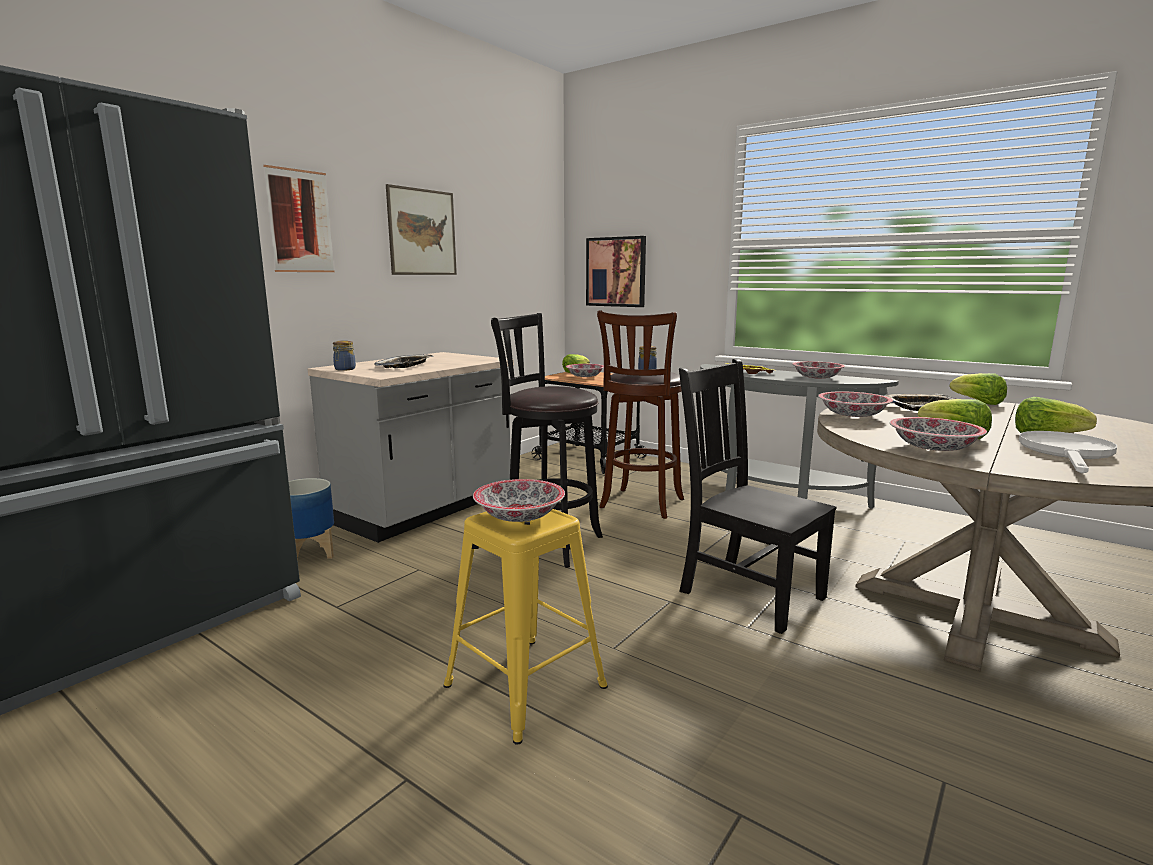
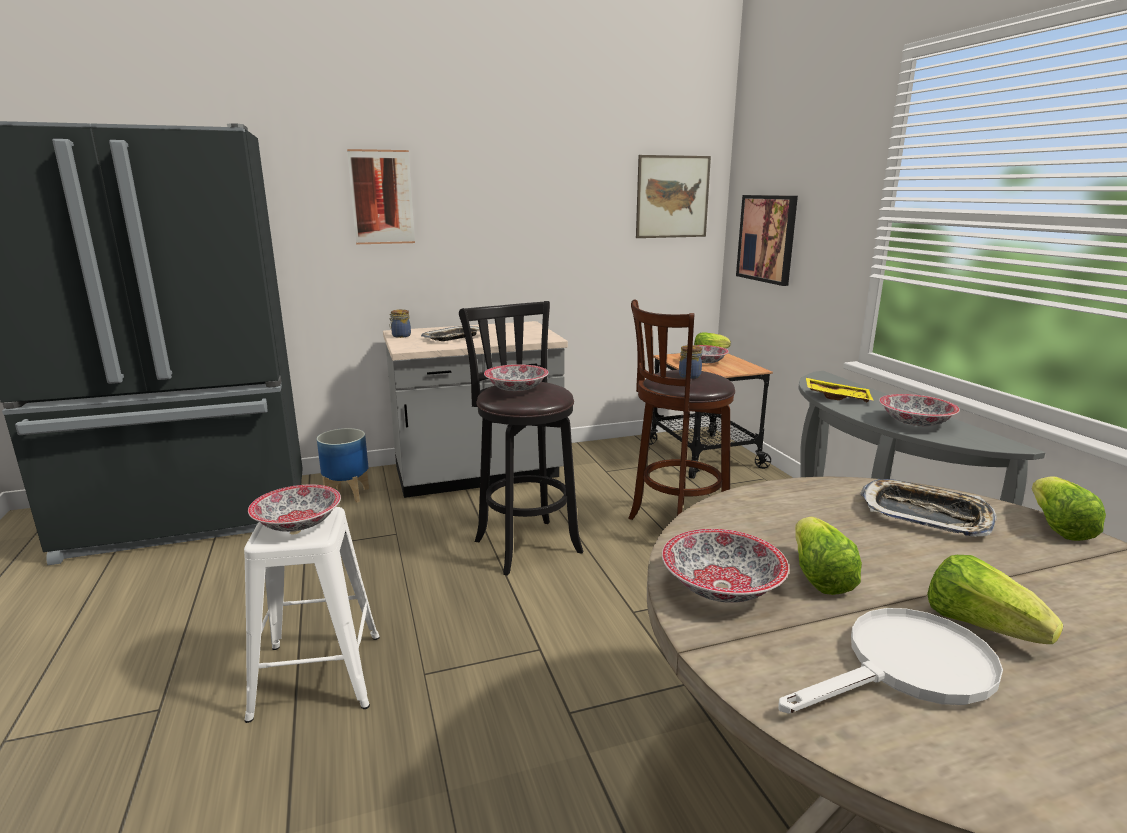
camera: 35 degrees right, 5 degrees up
picture [386,184,457,275] -> picture moved to [636,155,711,238]
yellow stool [443,509,608,745] -> white stool [244,507,380,723]
black chair [679,359,836,634] -> none
bowl [818,391,893,417] -> bowl moved to [484,364,549,391]

